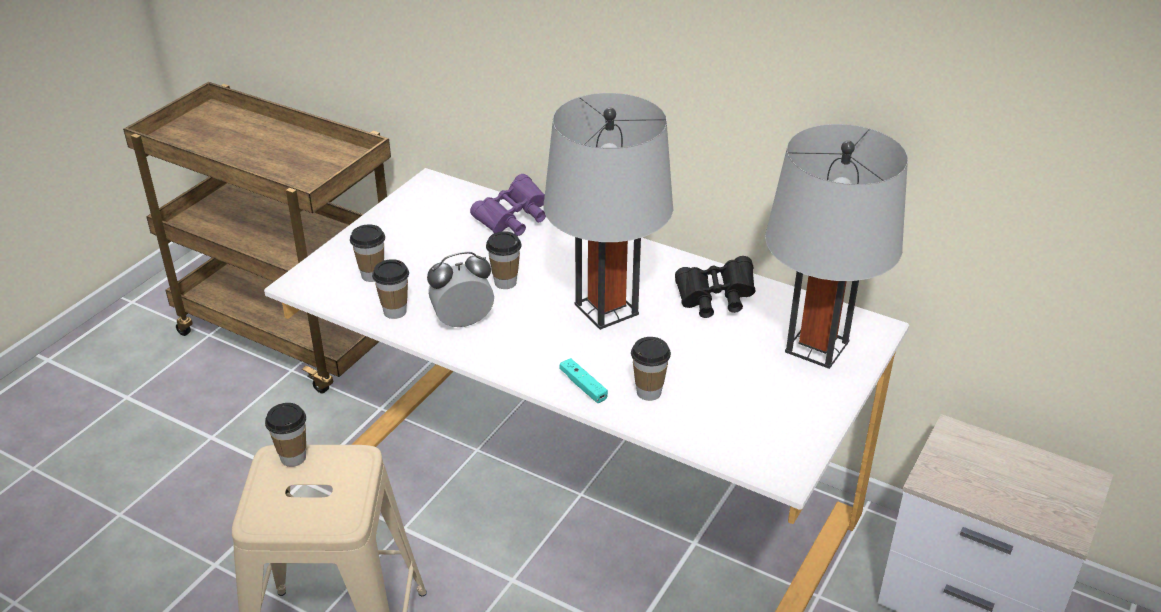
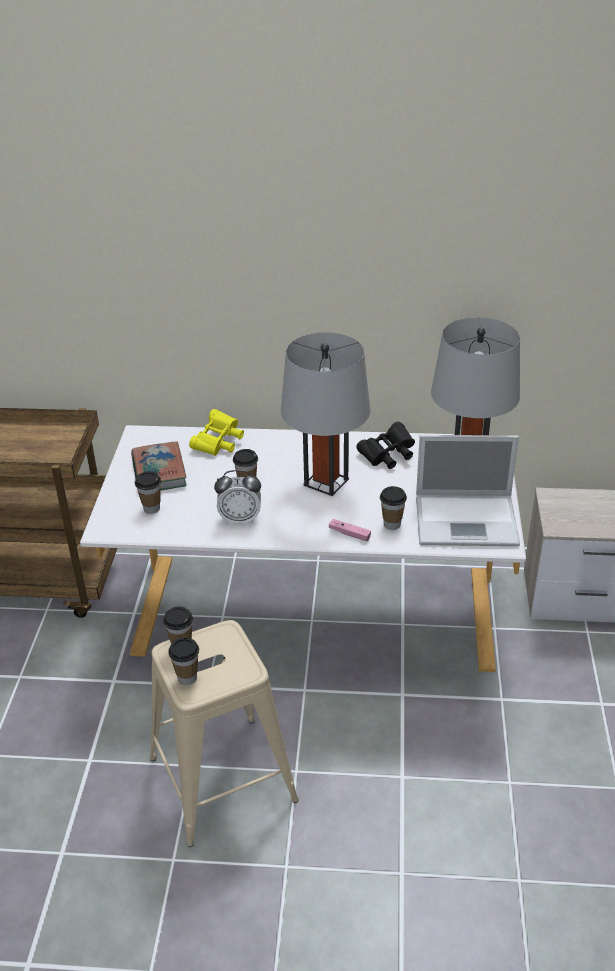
camera: 25 degrees left, 0 degrees up
cup [372,259,409,319] -> cup moved to [168,637,199,685]
alarm clock [427,252,494,328] -> alarm clock turned 135 degrees counterclockwise [214,470,261,525]
purple binoculars [470,174,546,236] -> yellow binoculars [189,409,244,456]
turquoise game controller [559,358,608,403] -> pink game controller [329,519,371,541]
none -> book [131,441,187,491]
none -> laptop [416,435,520,546]

